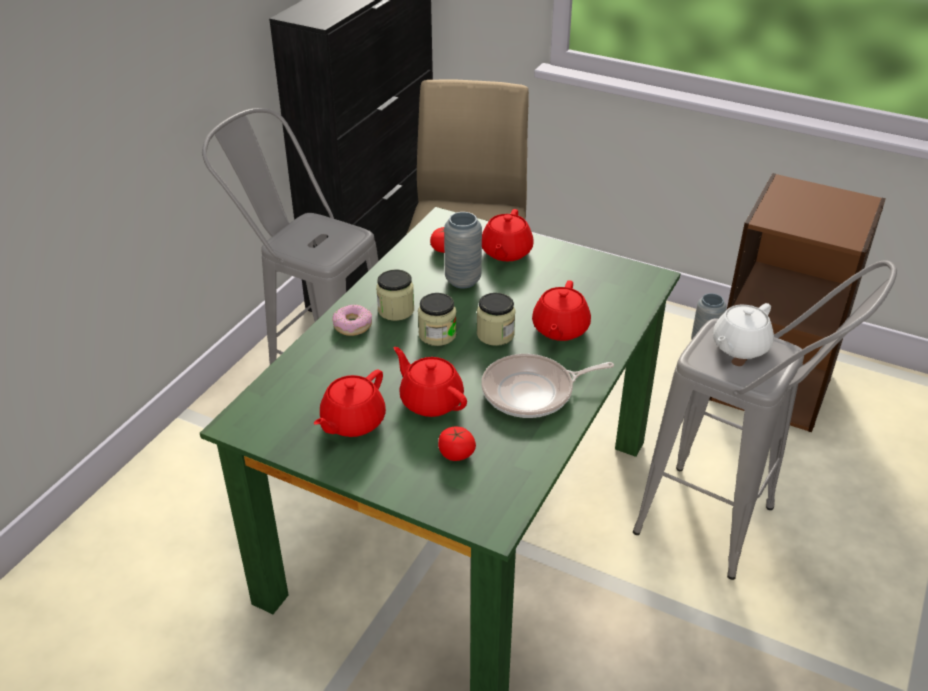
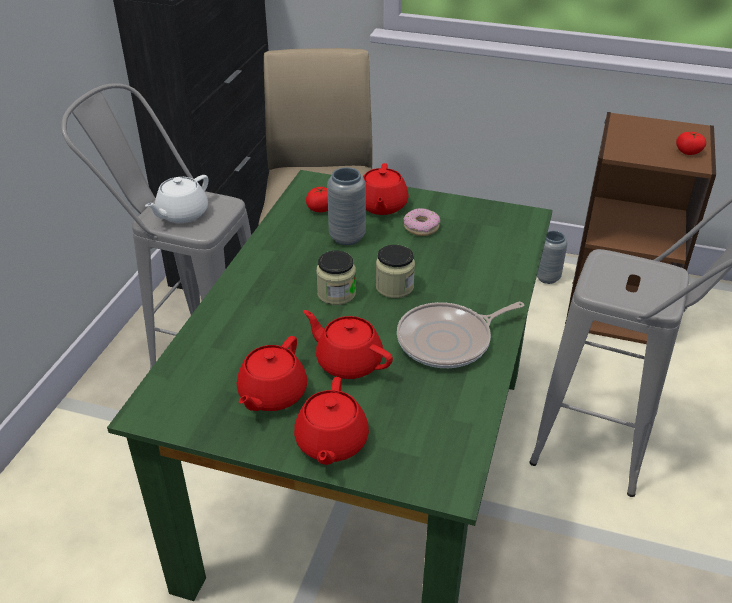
camera: 10 degrees left, 0 degrees up
donut [332,304,372,336] -> donut moved to [404,208,440,236]
jar [376,270,414,321] -> none
tomato [438,427,476,461] -> tomato moved to [676,132,706,155]
red teapot [532,280,591,341] -> red teapot moved to [294,377,369,465]
white teapot [713,303,774,359] -> white teapot moved to [145,175,209,223]

